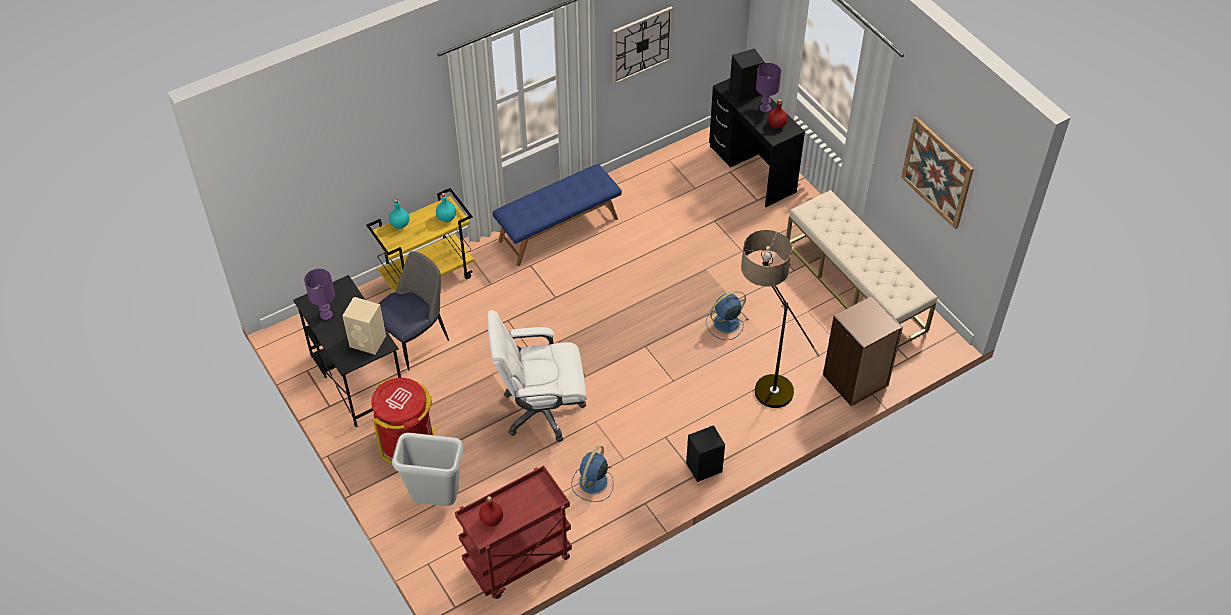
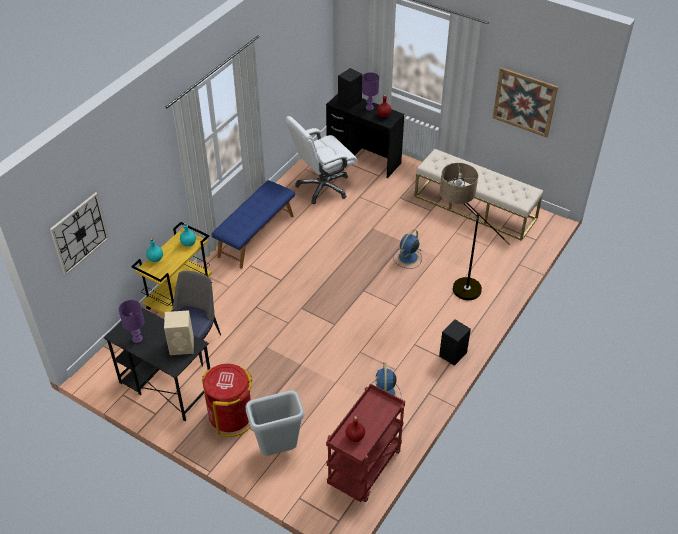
camera: 25 degrees left, 5 degrees down
white office chair [487,310,587,442] -> white office chair moved to [286,116,358,204]
wall clock [613,6,673,85] -> wall clock moved to [50,192,109,275]
brown bookcase [823,295,903,406] -> none

